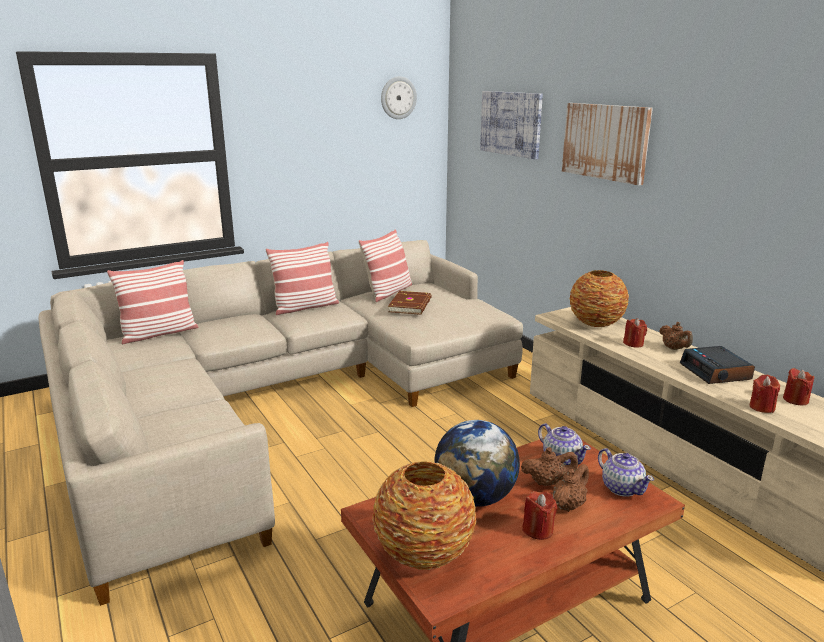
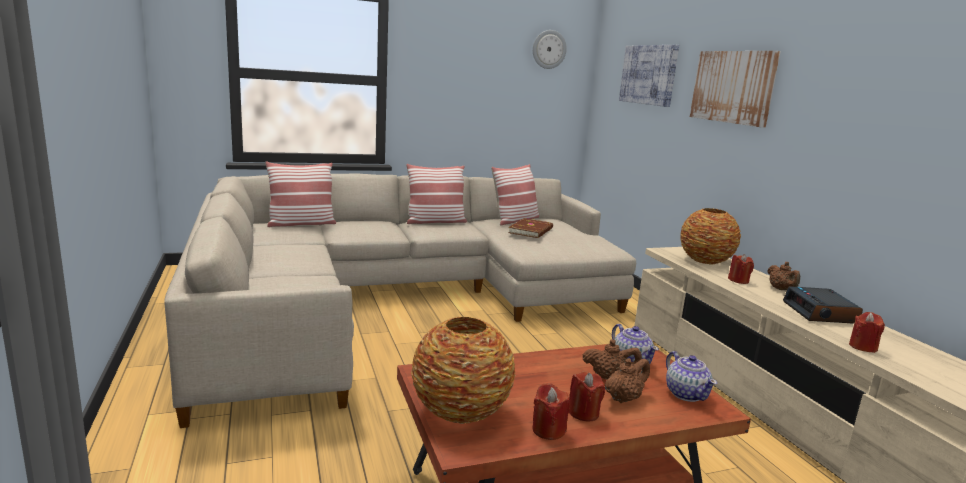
camera: 10 degrees right, 5 degrees down
globe [434,420,520,507] -> none
red candle [783,368,815,405] -> red candle moved to [532,383,570,440]

